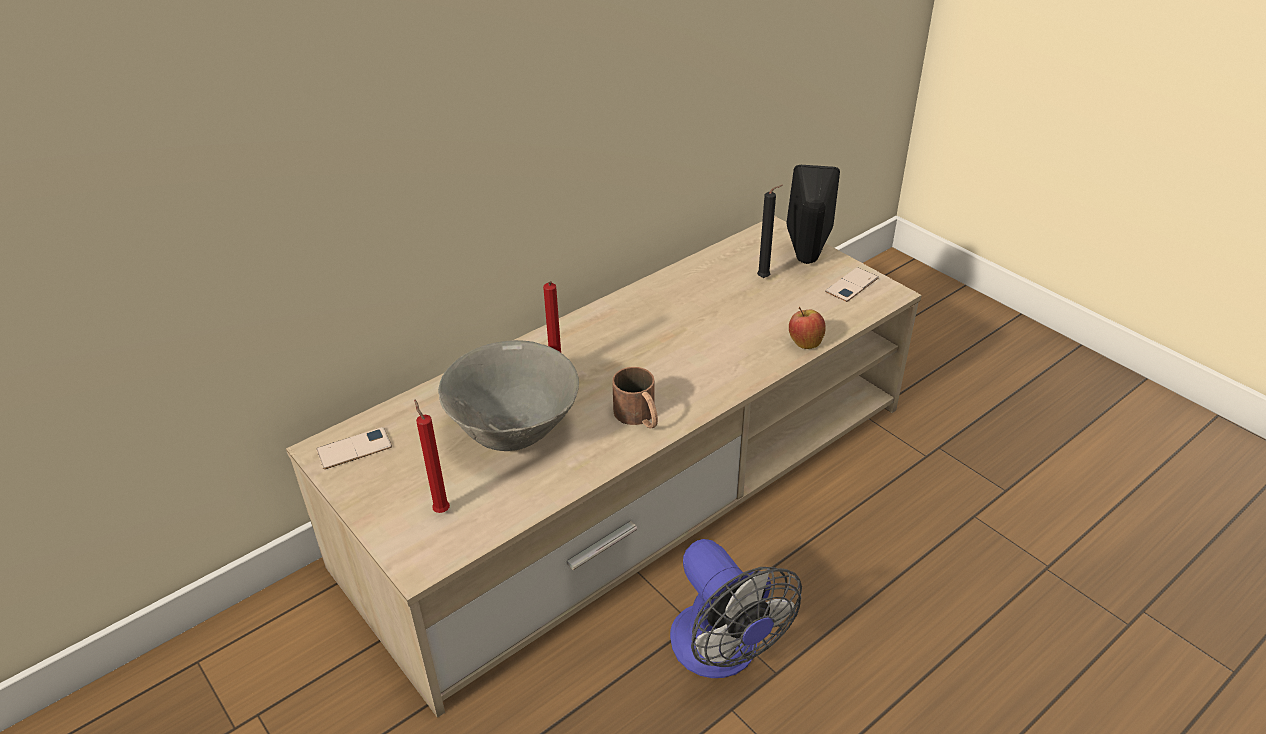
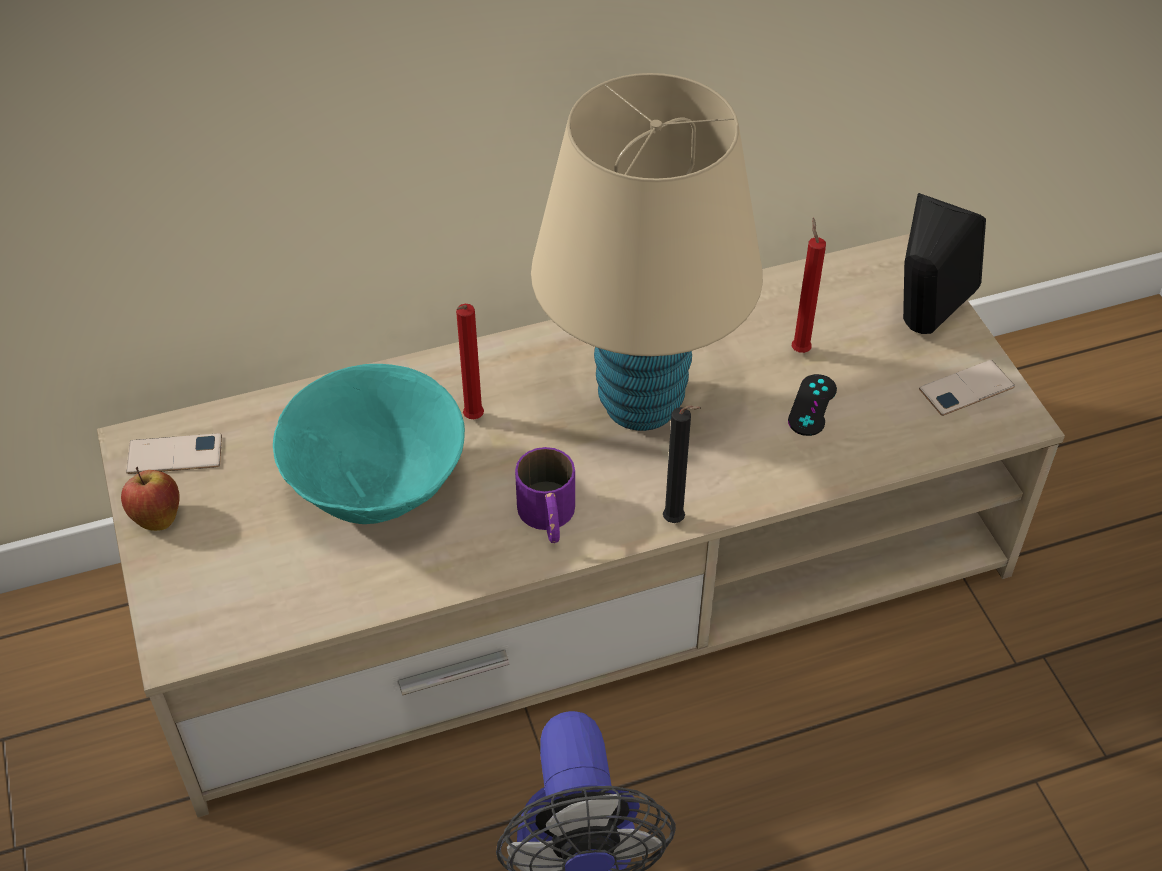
camera: 20 degrees right, 10 degrees up
red candle [414,400,450,513] -> red candle moved to [792,218,826,353]
grey bowl [438,340,579,451] -> turquoise bowl [273,364,465,524]
brown mug [612,367,658,429] -> purple mug [515,447,575,543]
black candle [757,185,783,278] -> black candle moved to [663,405,701,523]
apple [789,307,826,349] -> apple moved to [121,466,180,531]
none -> beige table lamp [531,73,763,431]
none -> black game controller [788,374,837,436]

